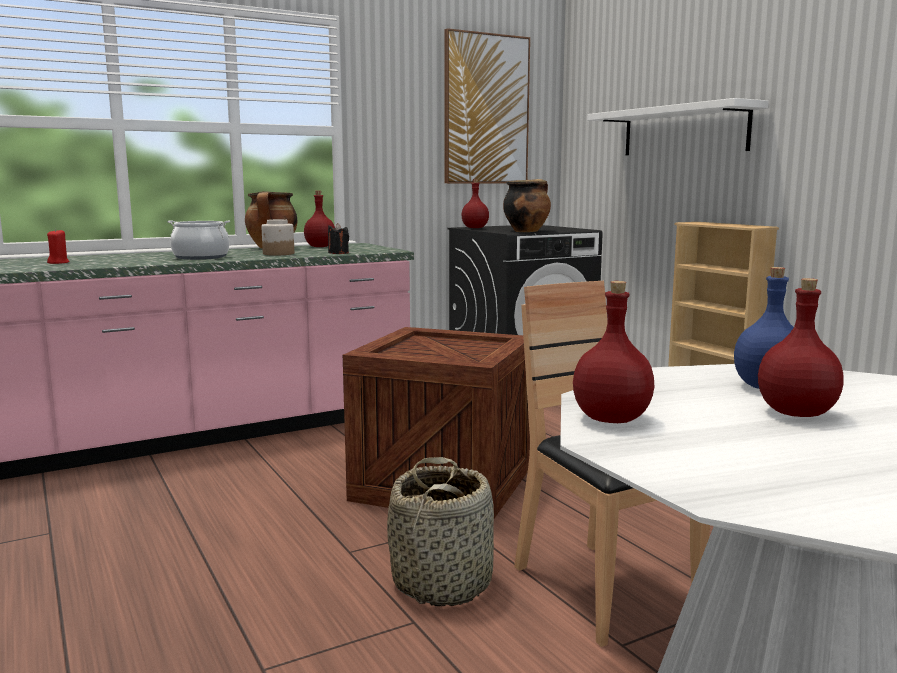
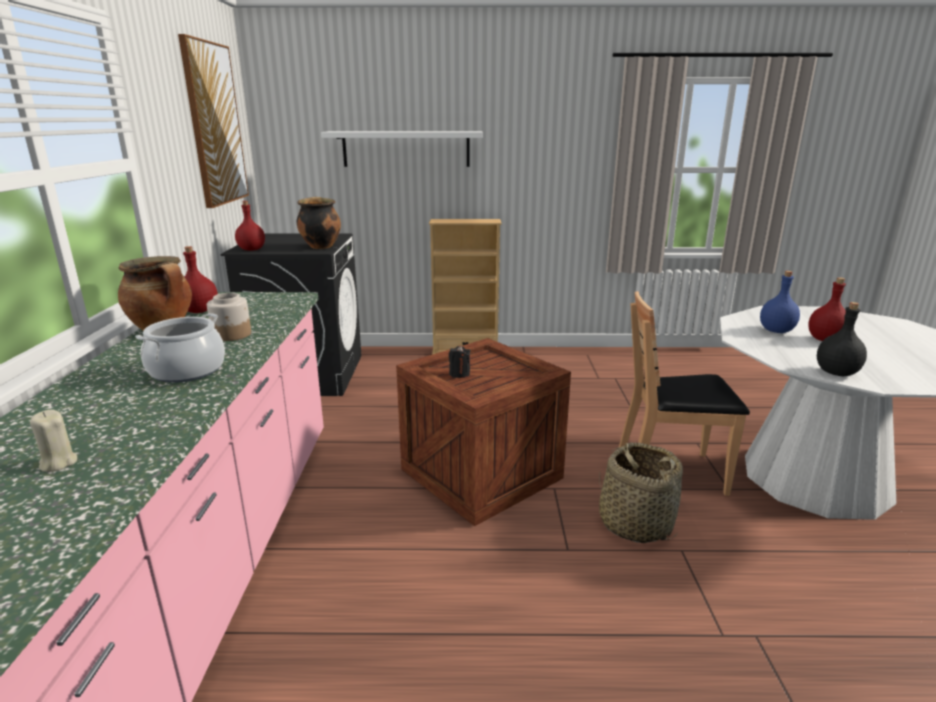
camera: 60 degrees left, 10 degrees up
red candle [47,229,70,264] -> beige candle [30,410,77,472]
black candle [328,223,349,254] -> black candle moved to [449,346,471,378]
red bottle [573,281,655,423] -> black bottle [817,302,867,376]

